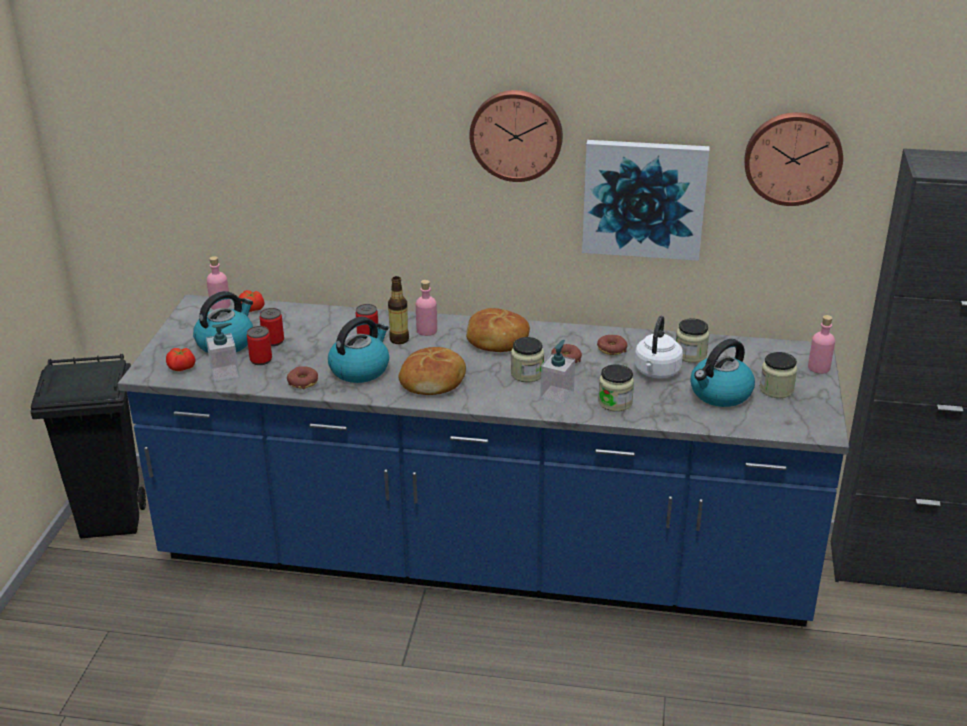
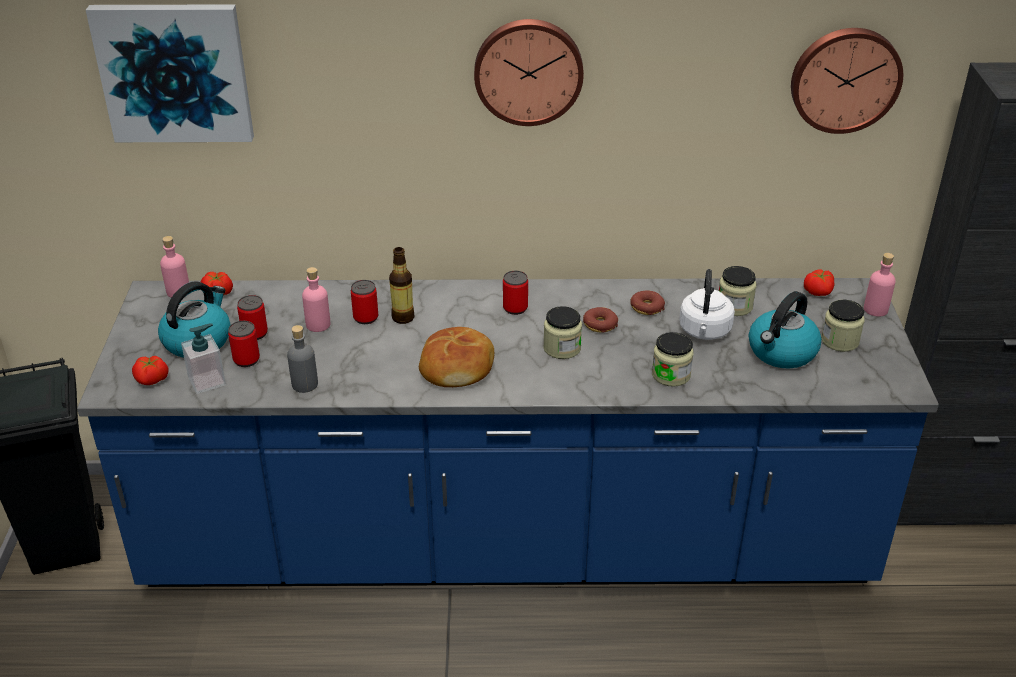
camera: 10 degrees left, 5 degrees up
donut [287,366,318,389] -> grey bottle [287,325,318,393]
kettle [328,317,389,383] -> none
pink bottle [416,280,437,336] -> pink bottle moved to [302,267,330,332]
bread [466,308,530,352] -> can [503,271,528,315]
soap dispenser [540,340,575,404] -> none
picture [582,140,710,261] -> picture moved to [86,4,254,142]
none -> tomato [804,269,834,296]

